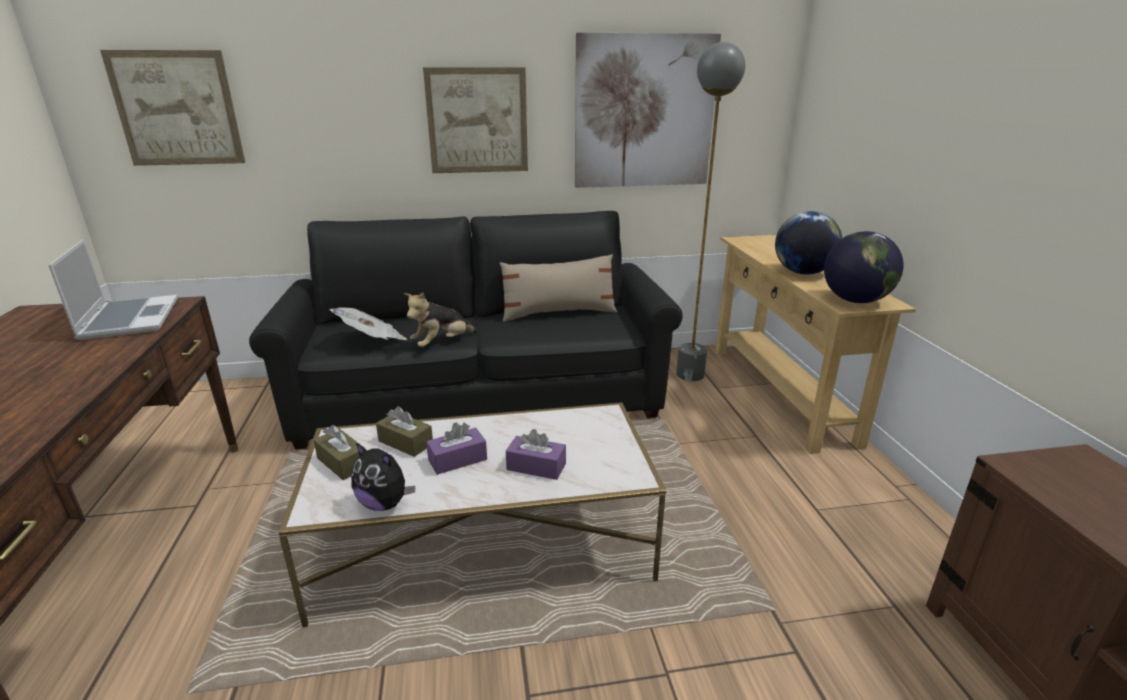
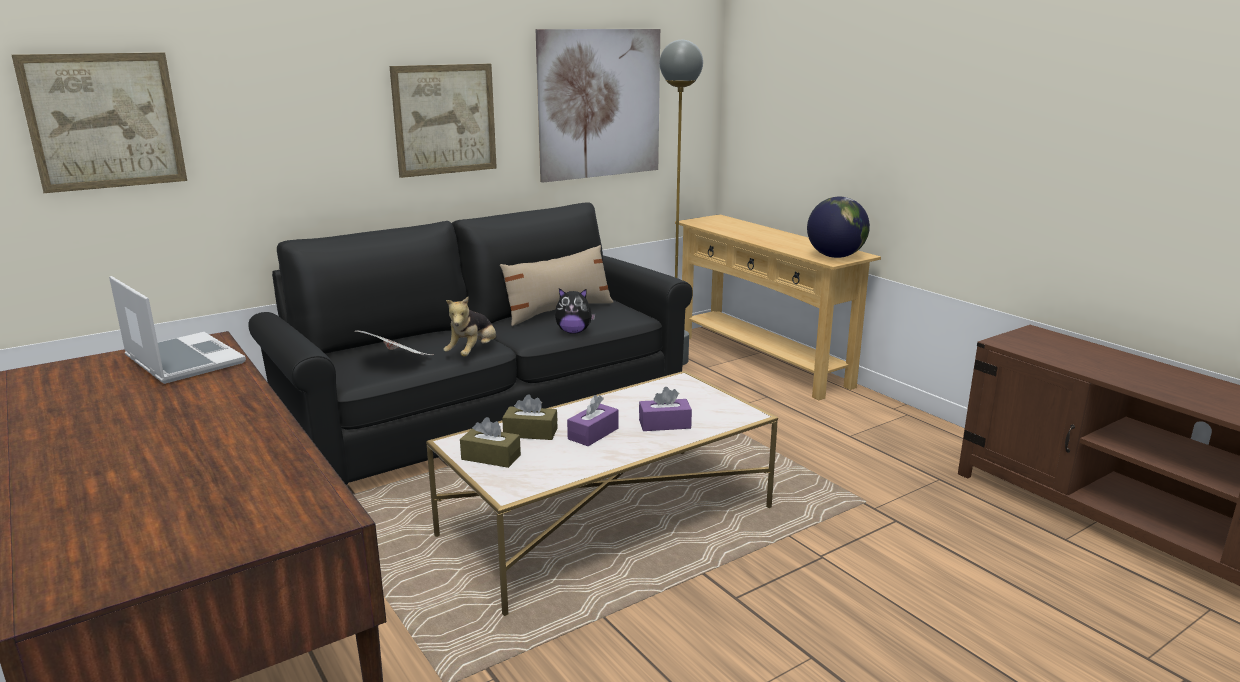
camera: 25 degrees left, 5 degrees down
plush toy [352,443,415,511] -> plush toy moved to [555,288,596,334]
globe [775,211,842,275] -> none

